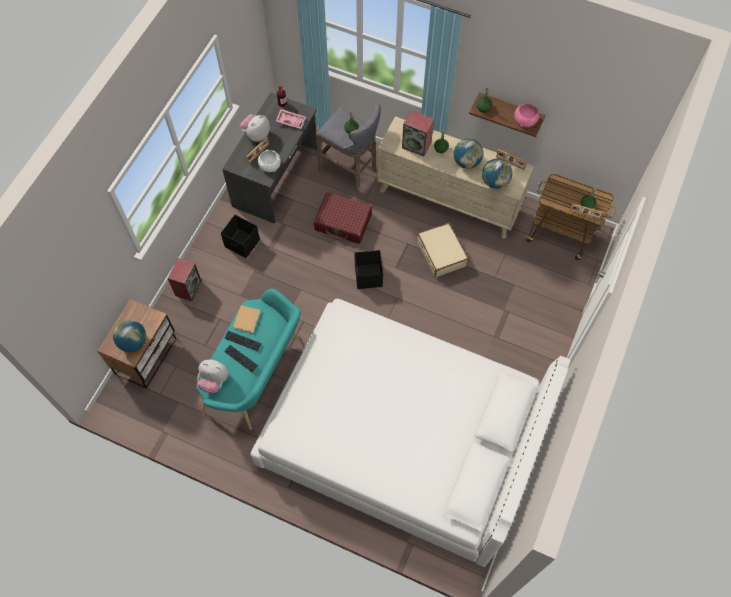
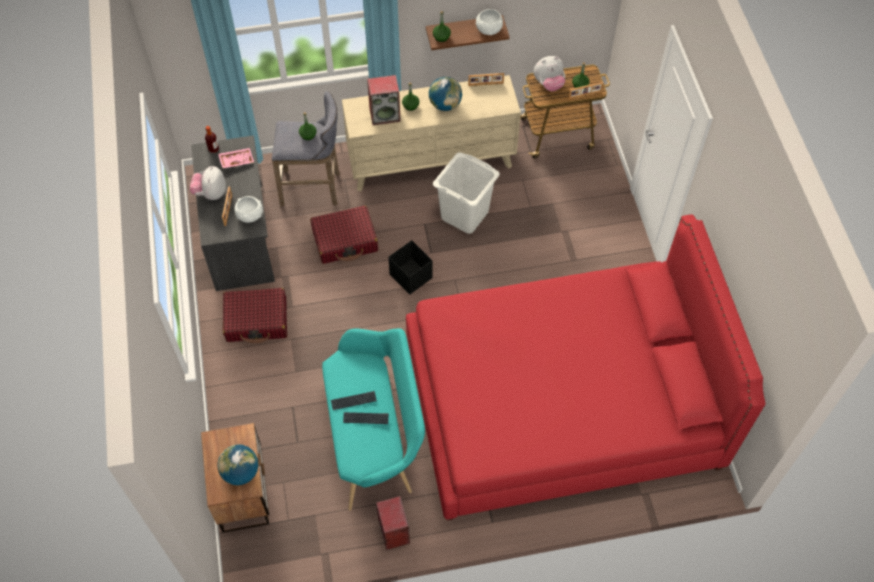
camera: 35 degrees left, 5 degrees down
speaker [168,258,202,301] -> speaker moved to [376,496,410,550]
plush toy [197,360,229,393] -> plush toy moved to [534,56,565,91]
black storage box [221,215,260,258] -> red suitcase [223,288,287,343]
beige book [233,305,261,333] -> none
white bed [250,299,571,567] -> red bed [406,215,766,521]
beige suitcase [417,223,468,277] -> white laundry basket [433,152,500,234]
globe [482,158,512,189] -> none
pink bowl [514,104,539,127] -> white bowl [476,9,503,35]

